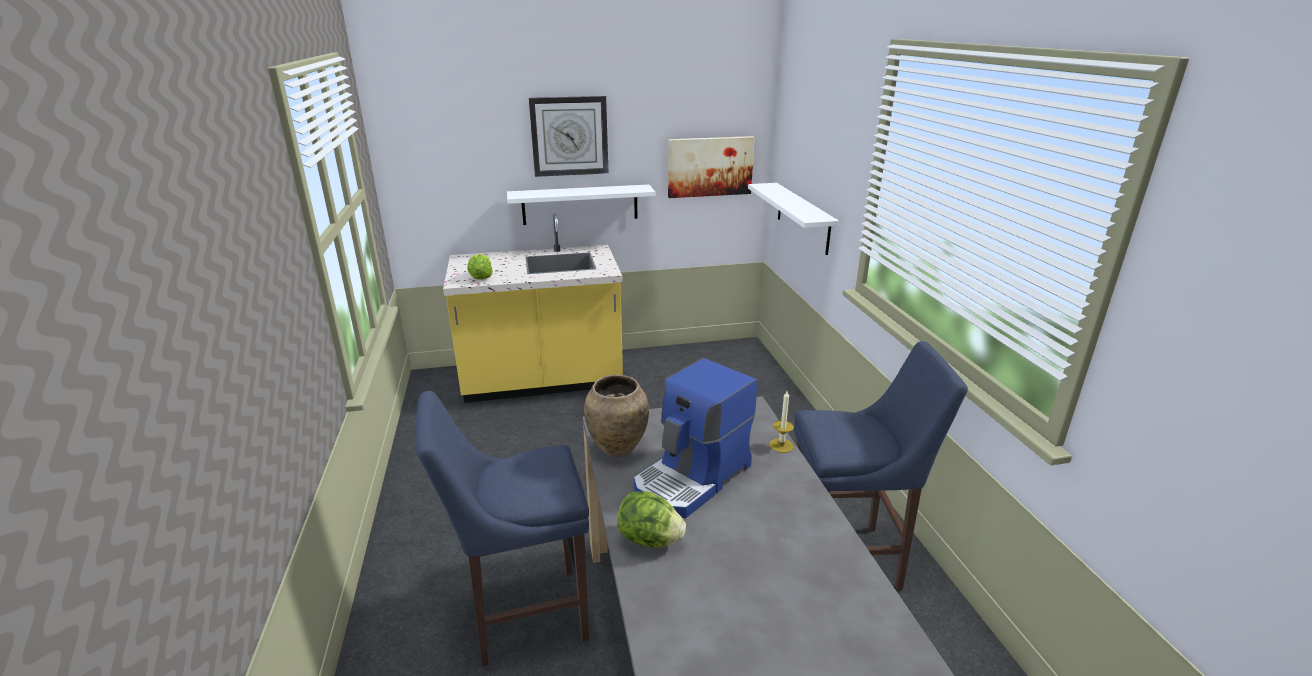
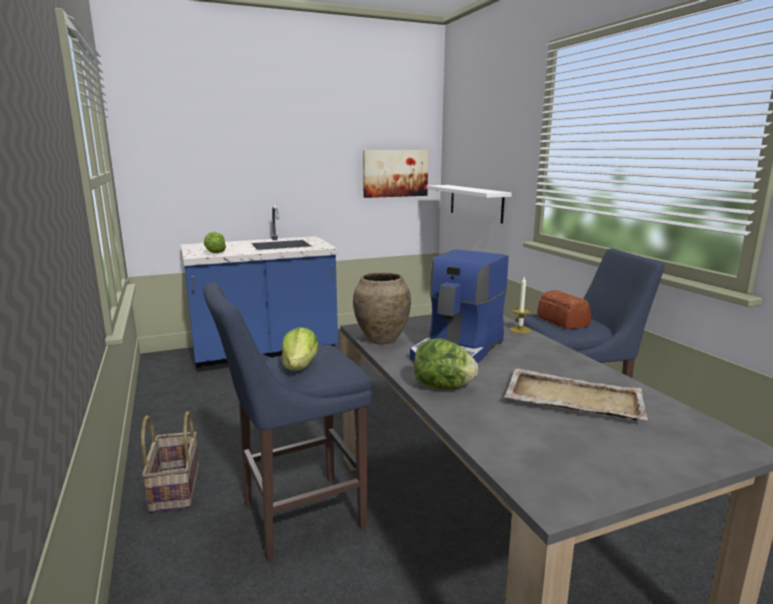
camera: 10 degrees left, 10 degrees down
yellow counter [443,213,623,403] -> blue counter [181,206,338,372]
white shelf [507,184,656,225] -> none
wall clock [529,96,609,177] -> none
none -> basket [141,411,199,513]
none -> lettuce [281,327,319,371]
none -> beige tray [504,368,648,421]
none -> bread [537,290,591,329]

